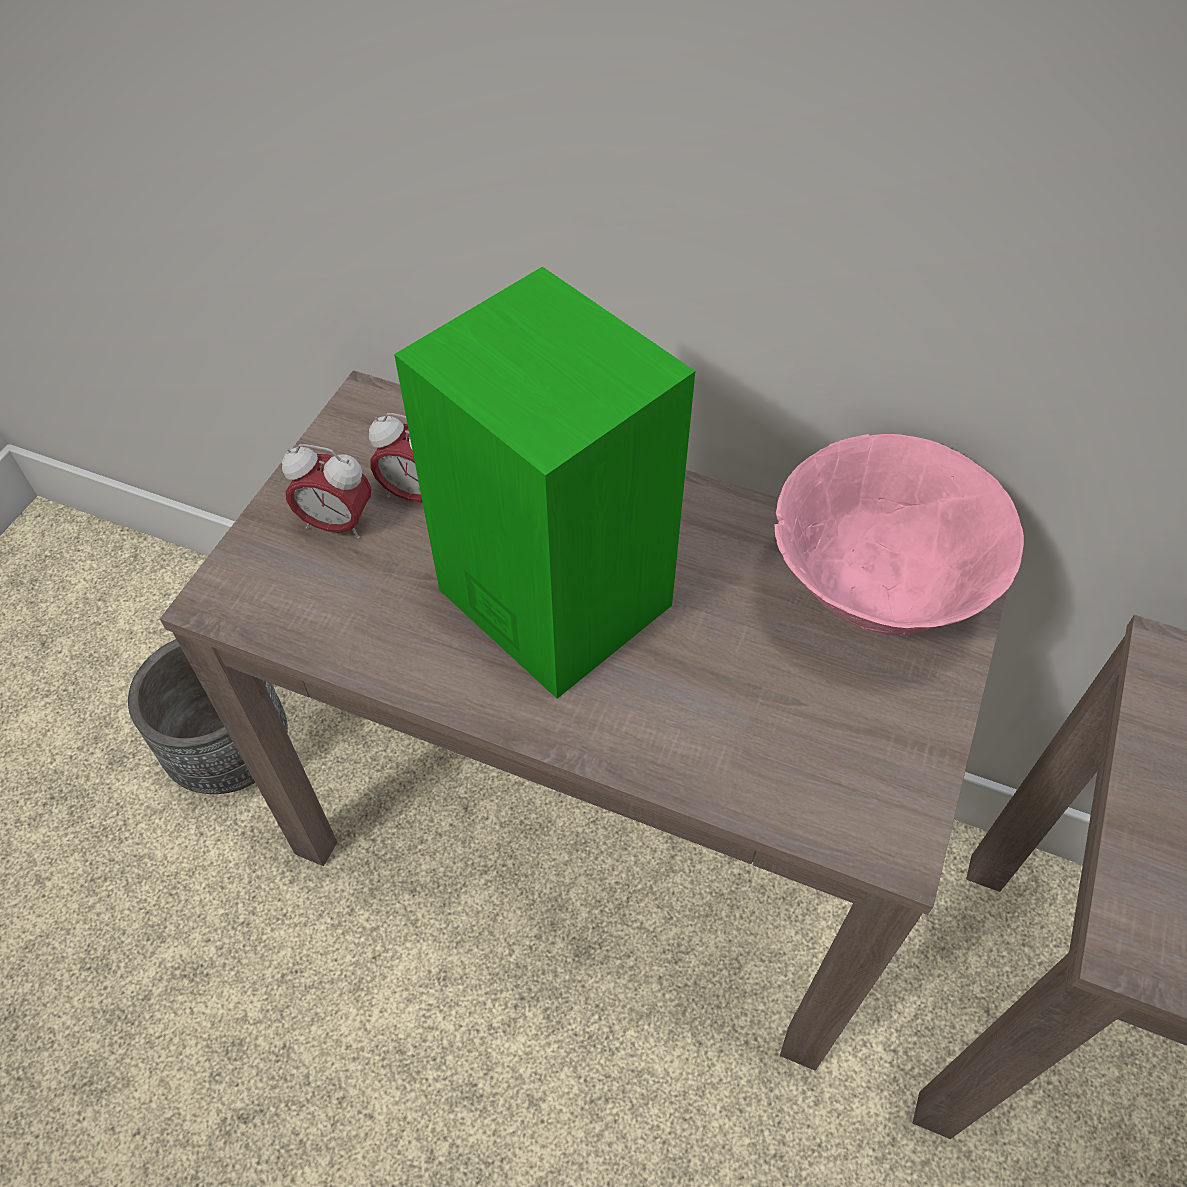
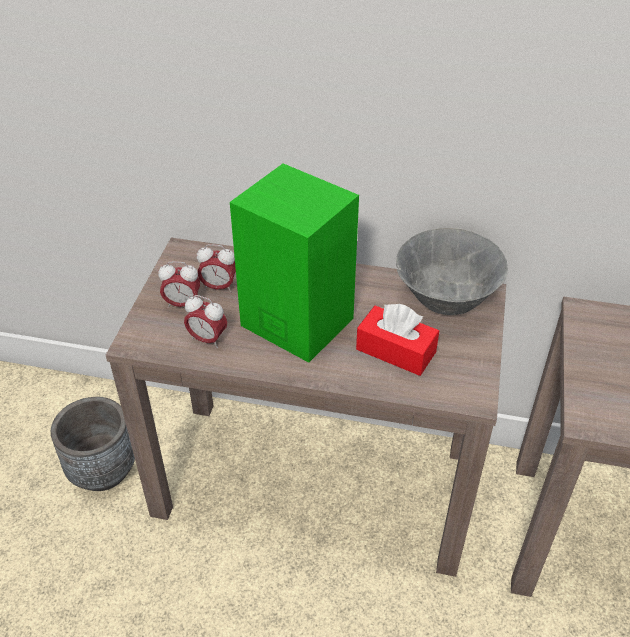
camera: 10 degrees left, 10 degrees down
pink bowl [774,434,1024,635] -> grey bowl [396,228,508,315]
none -> alarm clock [184,295,227,348]
none -> red tissue box [356,304,439,376]

